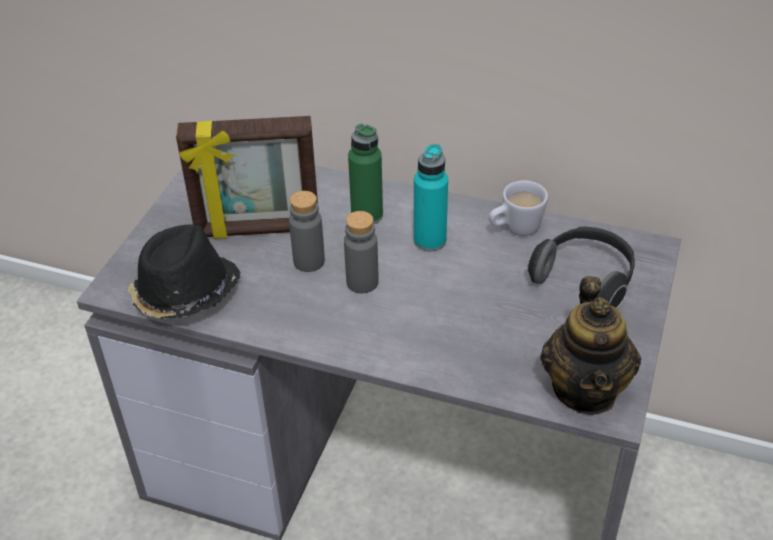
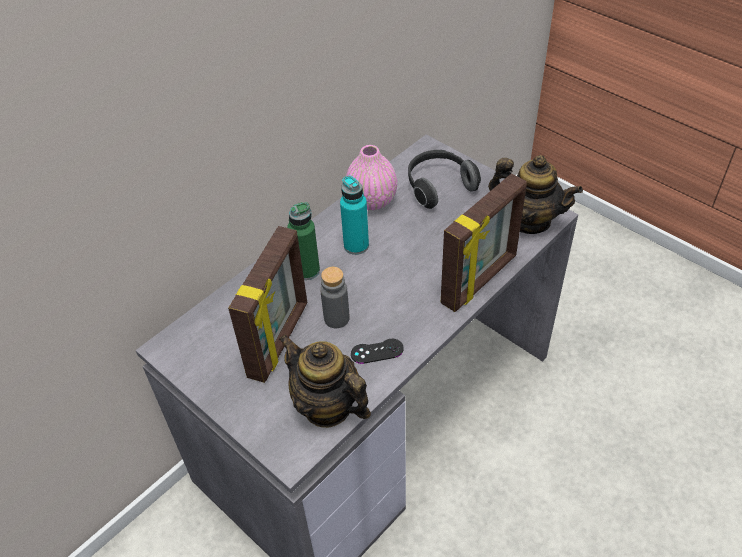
camera: 65 degrees left, 5 degrees up
black hat [127,224,240,319] -> teapot [279,334,371,428]
grey bottle [344,211,378,293] -> none
white mug [489,181,548,236] -> pink vase [346,145,397,210]
none -> black game controller [351,339,404,364]
none -> picture frame [441,173,527,312]

